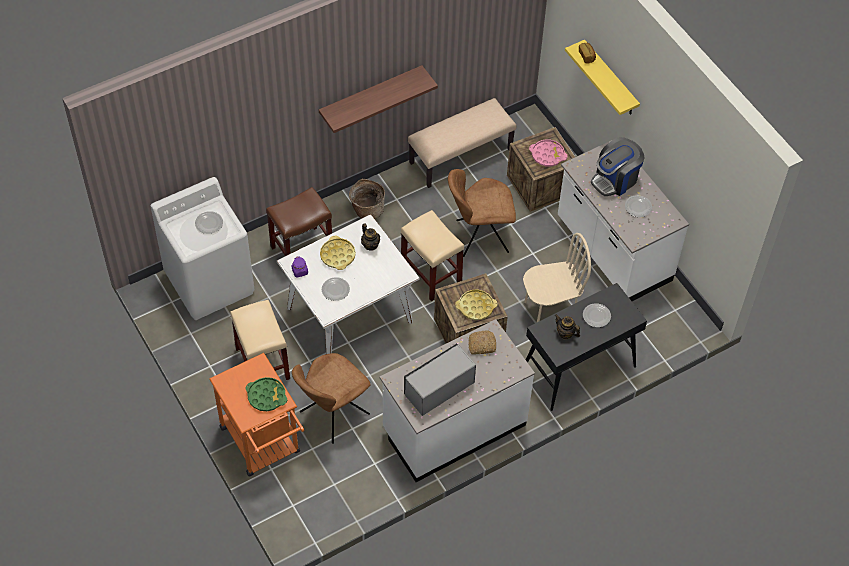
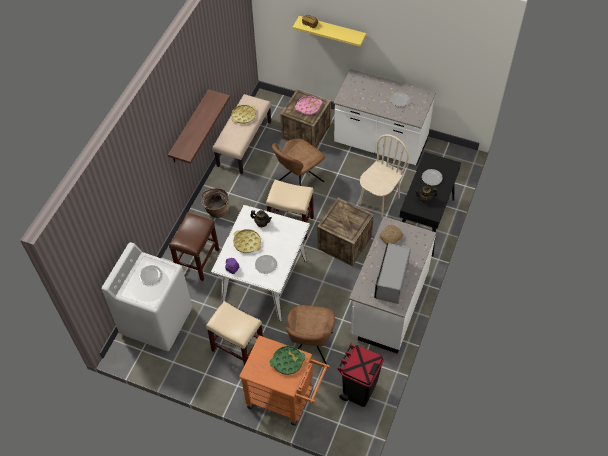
camera: 35 degrees left, 0 degrees up
yellow tray [455,290,497,320] -> yellow tray moved to [232,105,256,124]
coffee machine [591,137,645,196] -> none
none -> black trash can [337,344,384,407]

